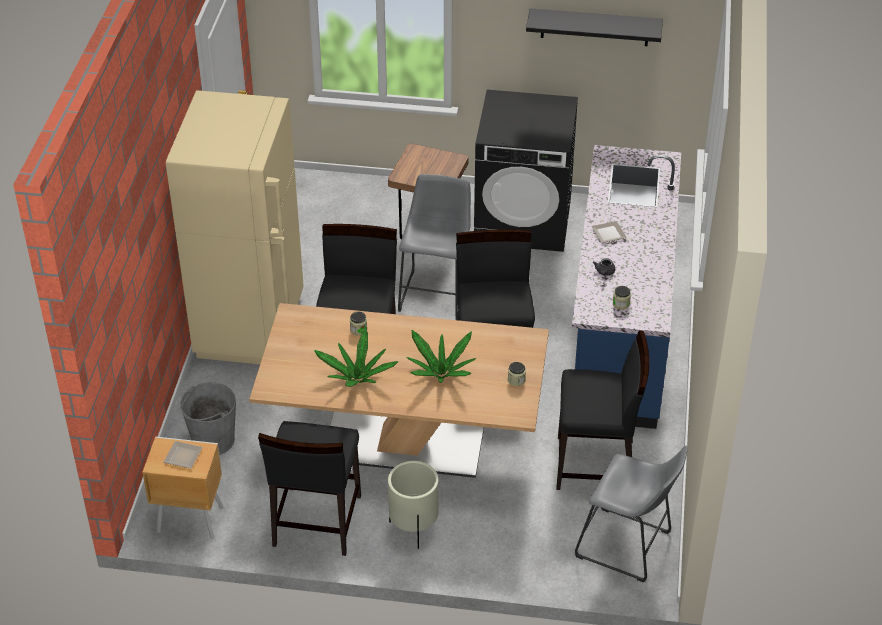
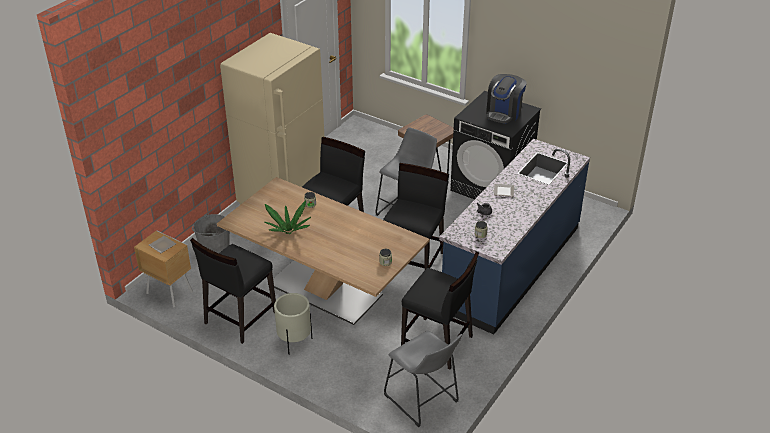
camera: 25 degrees right, 5 degrees down
potted plant [406,330,476,383] -> none
black shelf [526,8,663,46] -> none
none -> coffee machine [486,74,527,124]

